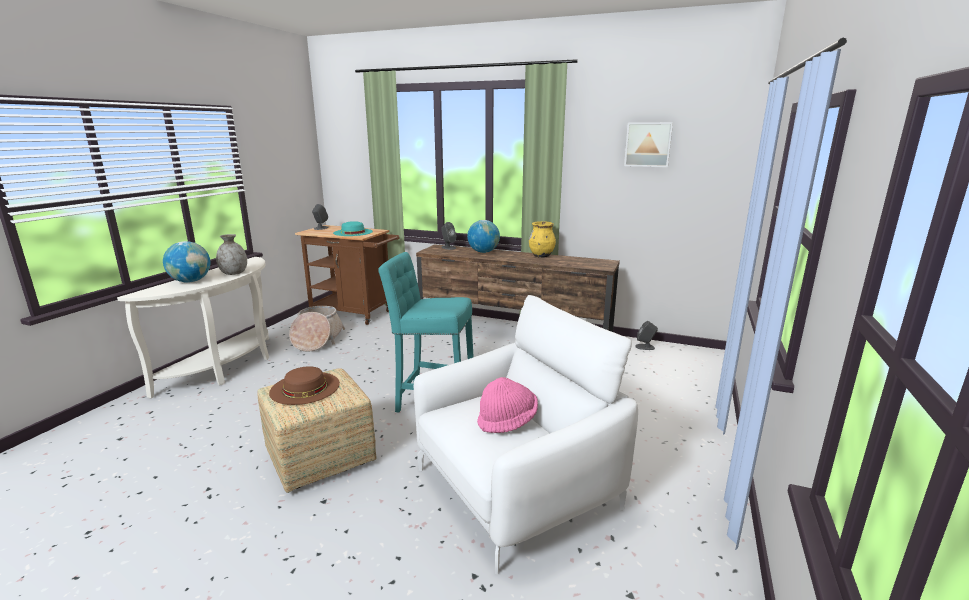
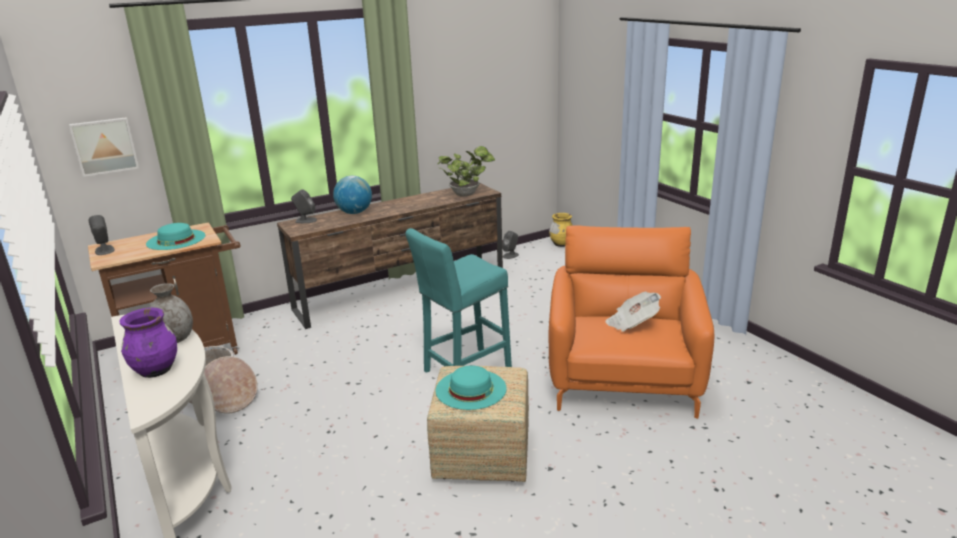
camera: 50 degrees left, 5 degrees up
globe [163,241,211,283] -> purple vase [120,308,177,378]
brown hat [269,366,340,405] -> turquoise hat [436,365,507,410]
white armchair [414,295,638,574] -> orange armchair [548,225,714,419]
pink hat [477,377,538,433] -> newspaper [605,292,661,332]
yellow vase [529,221,556,258] -> yellow vase moved to [549,213,573,247]
picture [624,122,673,167] -> picture moved to [69,117,139,177]
none -> potted plant [438,146,495,197]

